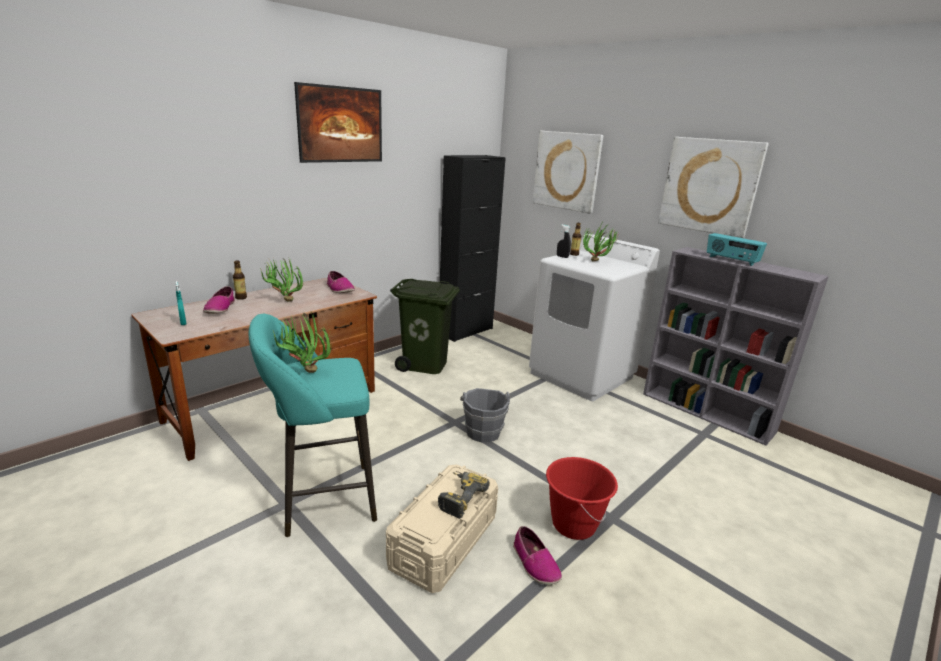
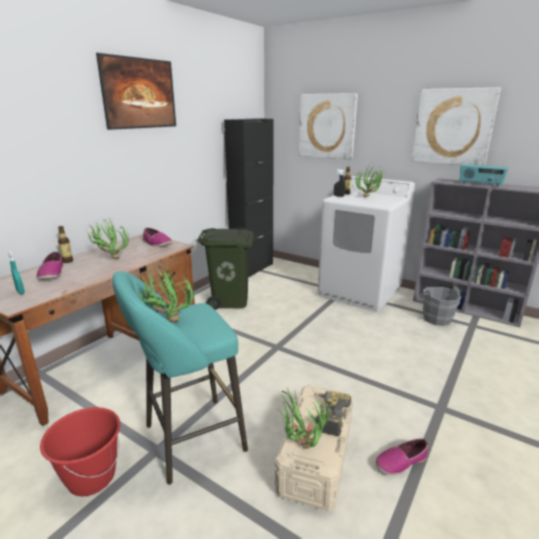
camera: 10 degrees left, 0 degrees up
grey bucket [460,388,510,442] -> grey bucket moved to [419,286,461,326]
shoe [513,526,562,585] -> shoe turned 105 degrees clockwise [375,439,428,475]
red bucket [546,457,618,540] -> red bucket moved to [40,407,120,496]
none -> potted plant [278,386,329,449]

